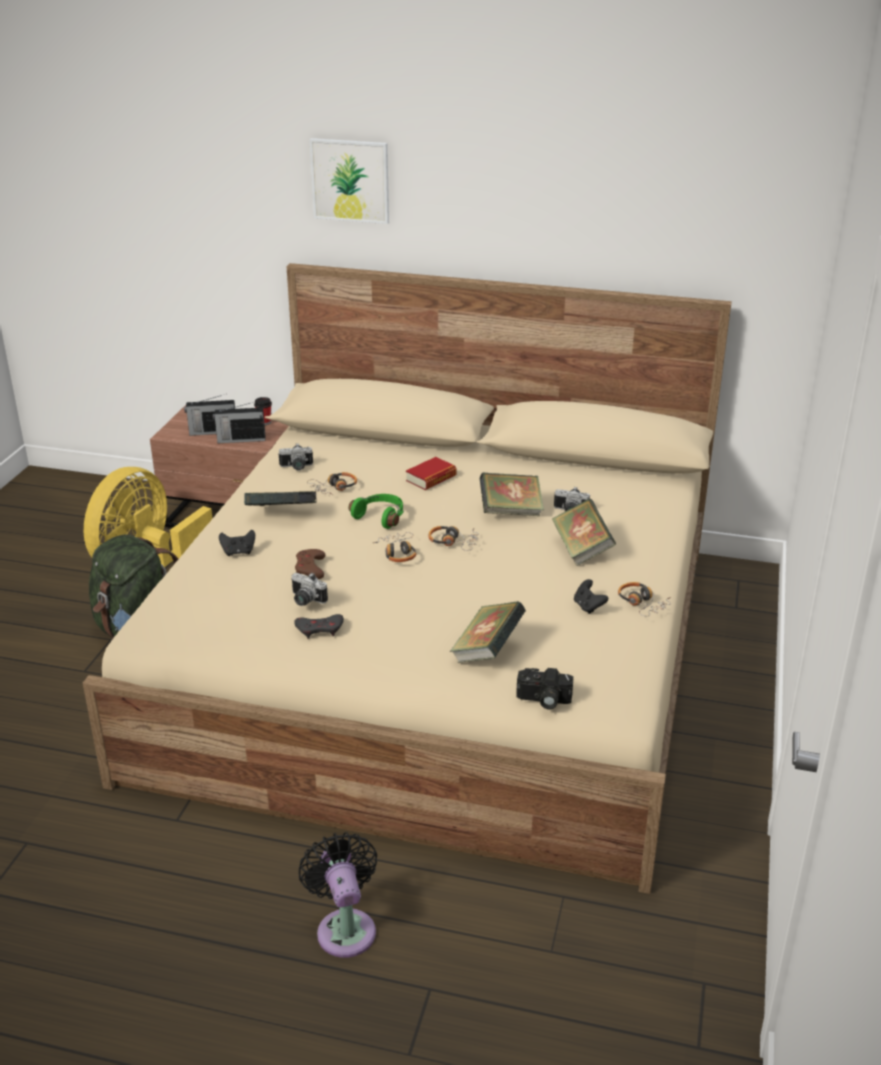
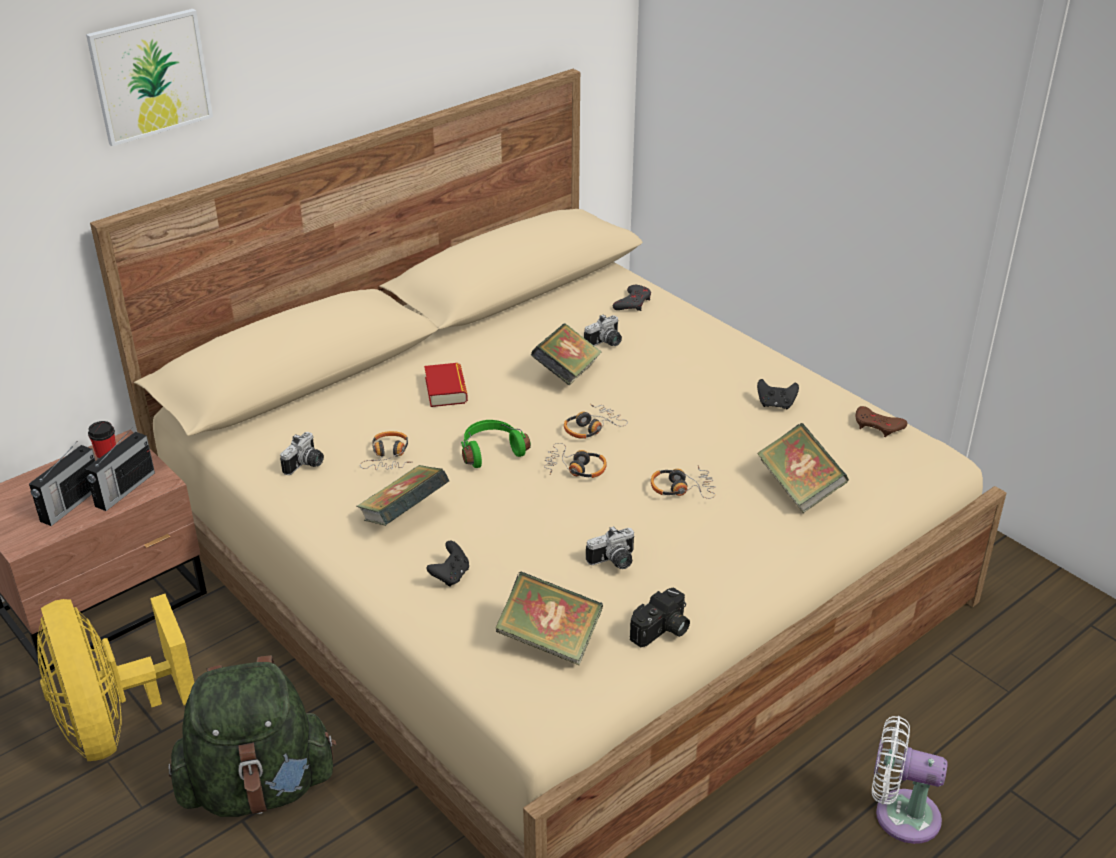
camera: 55 degrees left, 5 degrees up
grey game controller [294,614,344,639] -> grey game controller moved to [613,285,651,311]
brown game controller [295,549,325,579] -> brown game controller moved to [856,406,907,437]
black fan [299,832,377,958] -> white fan [872,716,948,844]
camera [516,668,573,709] -> camera moved to [630,587,690,648]
book [552,499,616,566] -> book moved to [495,571,603,665]
headphones [618,582,671,616] -> headphones moved to [651,465,716,499]

